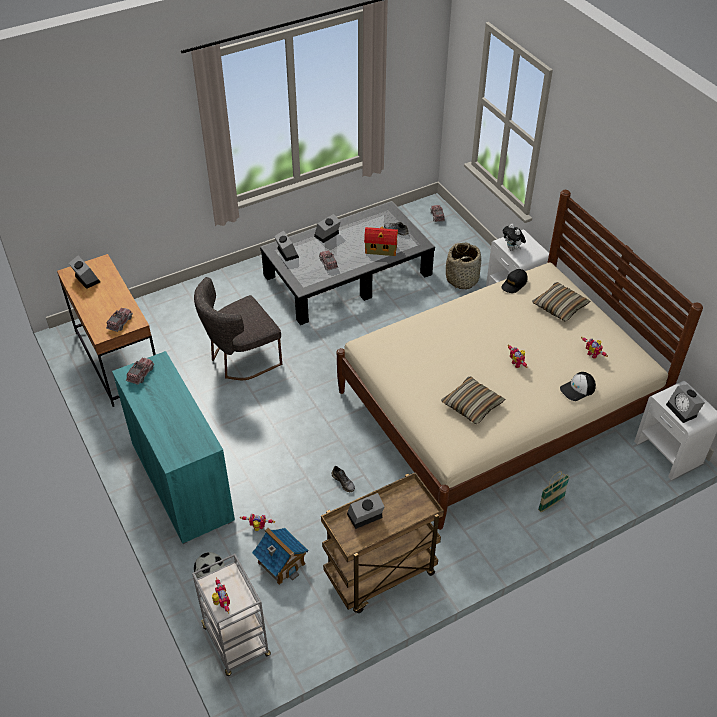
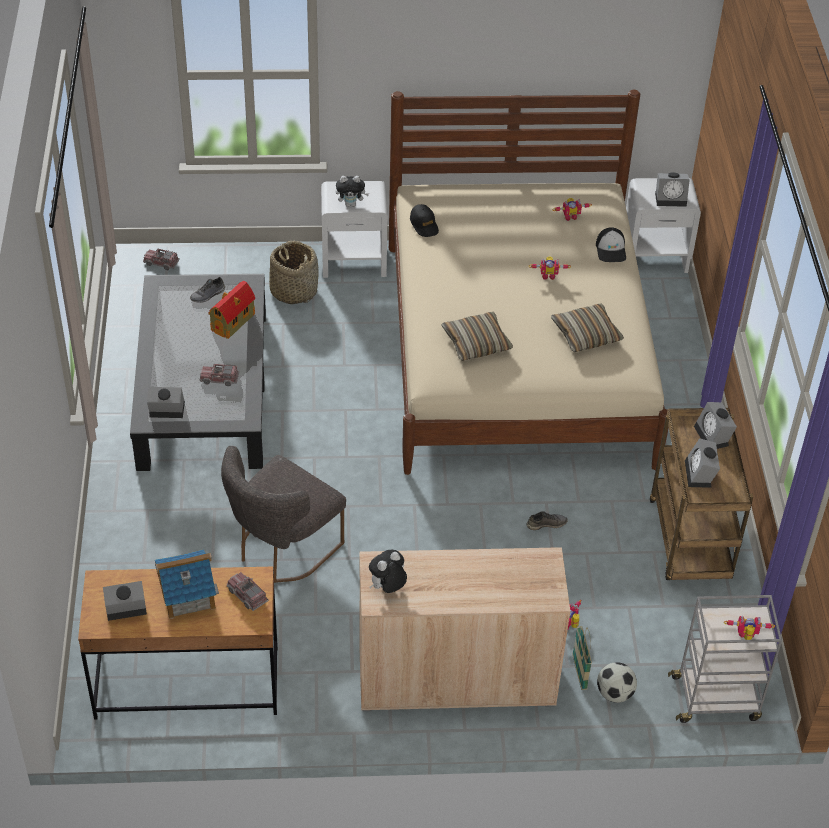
camera: 65 degrees left, 0 degrees up
turquoise cabinet [112,351,235,544] -> beige cabinet [359,547,570,711]
toy truck [126,358,154,385] -> plush toy [369,550,407,593]
grey chair [194,277,282,380] -> grey chair turned 45 degrees clockwise [221,446,346,583]
toy house [252,528,309,585] -> toy house moved to [155,549,219,619]
alarm clock [314,214,341,243] -> alarm clock moved to [694,402,737,449]
pillow [532,282,590,321] -> pillow moved to [441,312,513,361]
basket [538,471,570,512] -> basket moved to [572,626,592,690]

